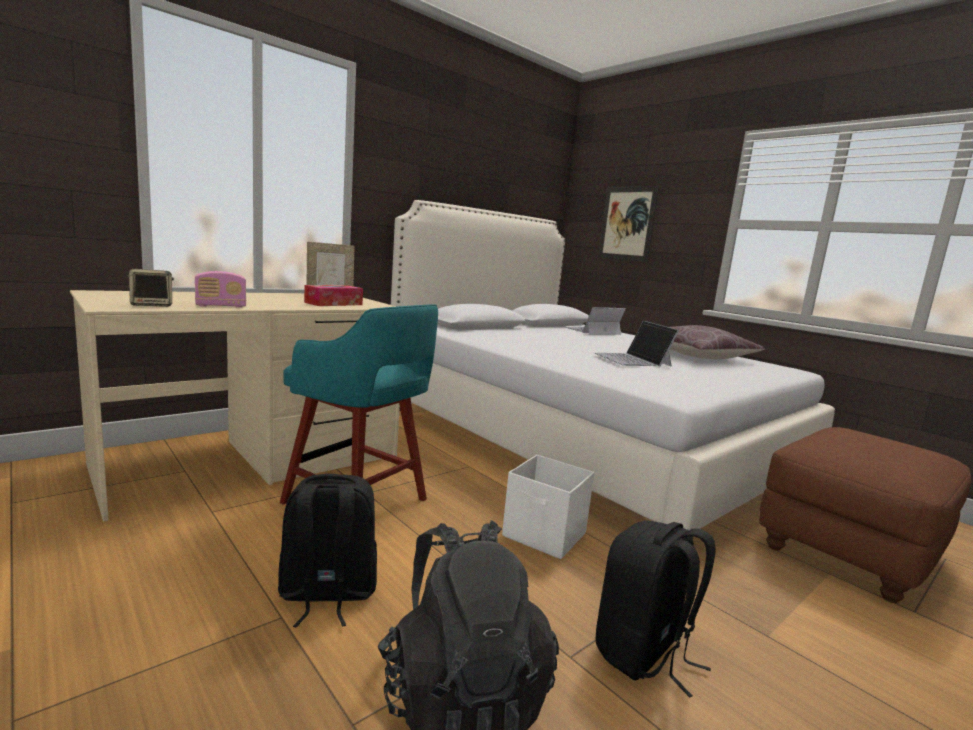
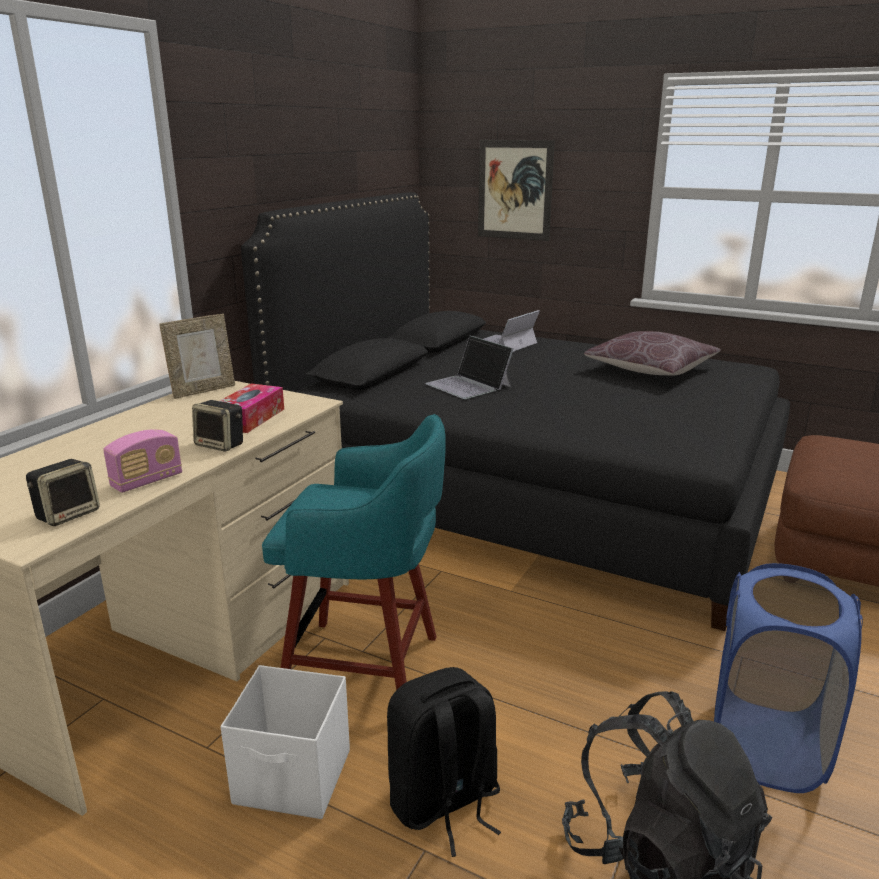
camera: 20 degrees left, 10 degrees up
white bed [391,200,835,530] -> black bed [241,192,790,631]
white storage box [502,455,594,559] -> white storage box moved to [221,665,350,819]
laptop [594,321,679,367] -> laptop moved to [425,336,514,399]
black backpack [596,520,716,697] -> blue laundry basket [714,563,863,793]
none -> speaker [192,400,243,452]

